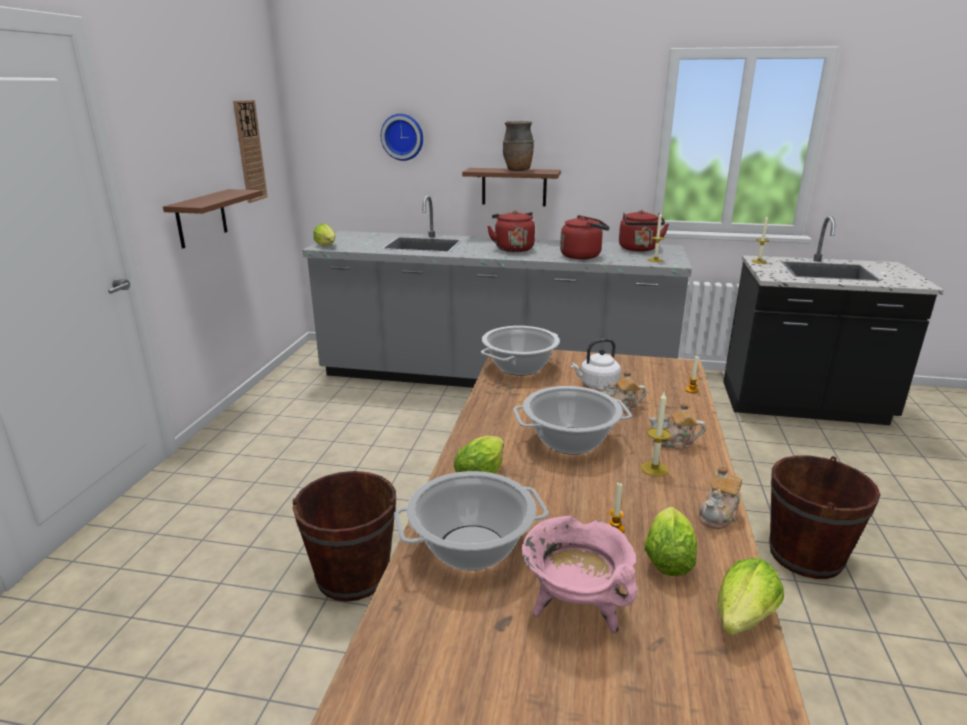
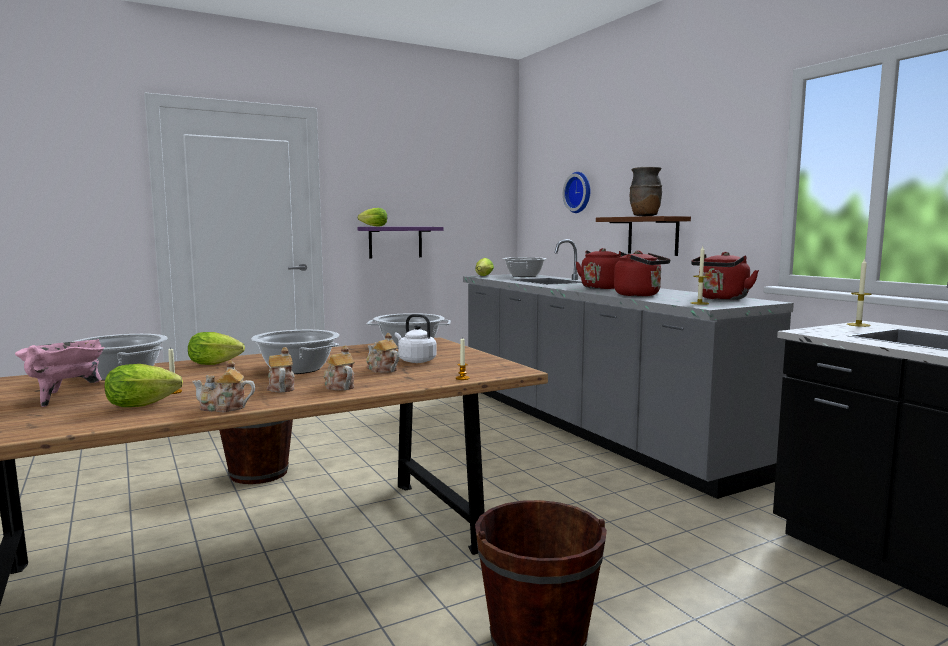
camera: 50 degrees right, 15 degrees down
brown shelf [163,189,263,249] -> purple shelf [357,227,444,259]
wall clock [233,100,268,203] -> none
candle [641,392,671,476] -> teapot [267,347,295,392]
lettuce [717,558,784,635] -> lettuce moved to [358,208,387,227]
none -> cooking pot [502,257,547,277]

